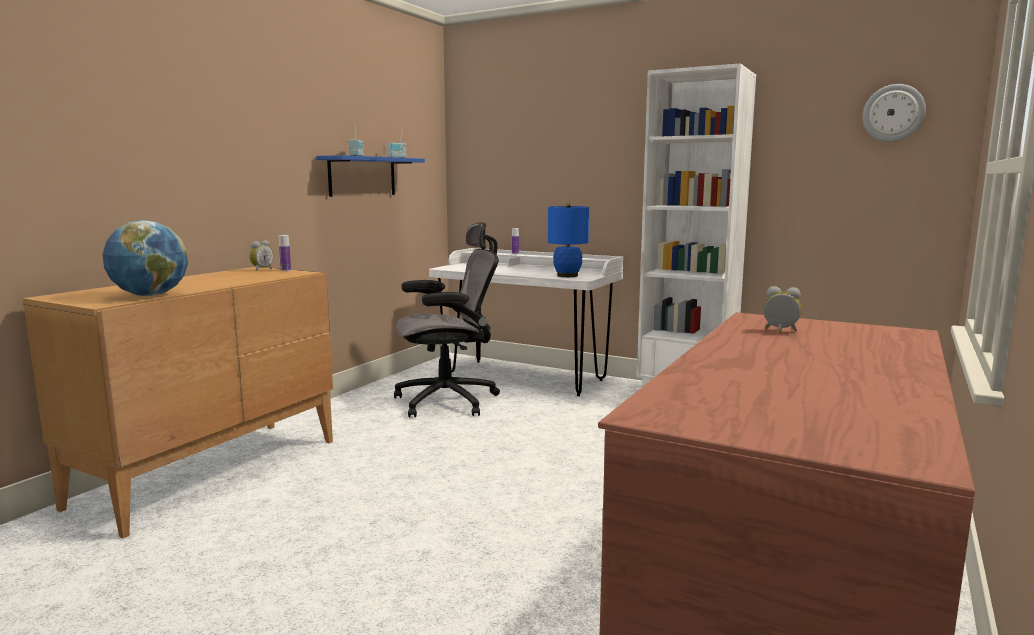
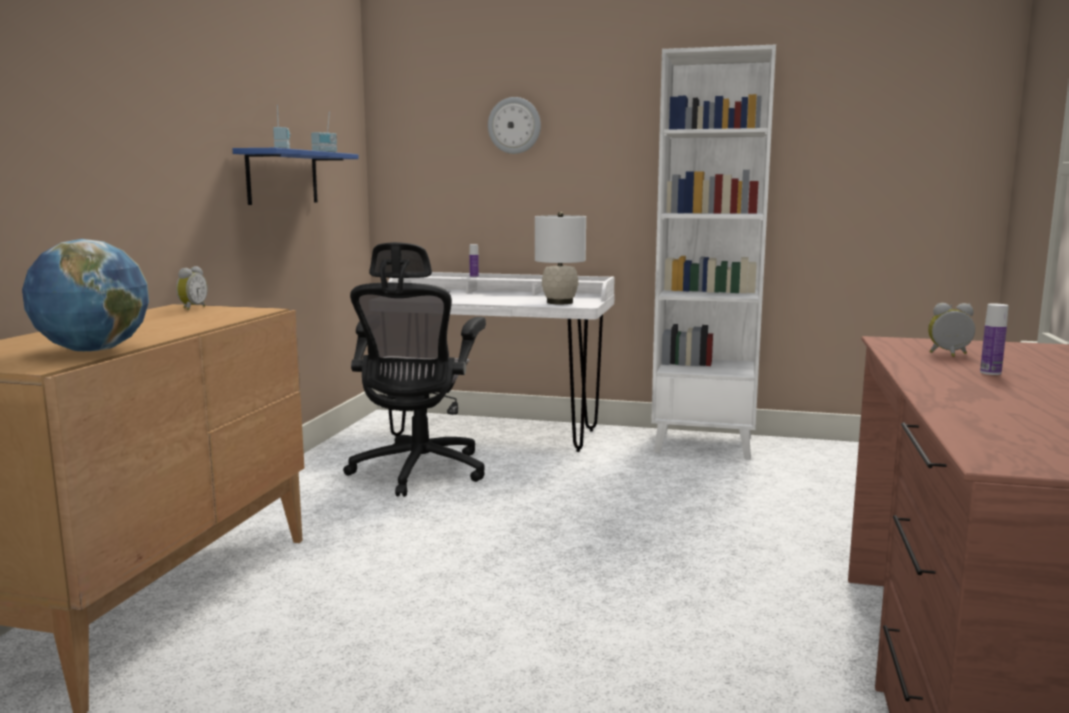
camera: 15 degrees left, 0 degrees up
bottle [279,235,291,271] -> bottle moved to [980,303,1009,375]
office chair [394,222,500,417] -> office chair turned 135 degrees clockwise [343,242,486,497]
blue table lamp [548,203,589,277] -> white table lamp [535,212,586,304]
wall clock [863,84,926,141] -> wall clock moved to [488,97,541,154]

